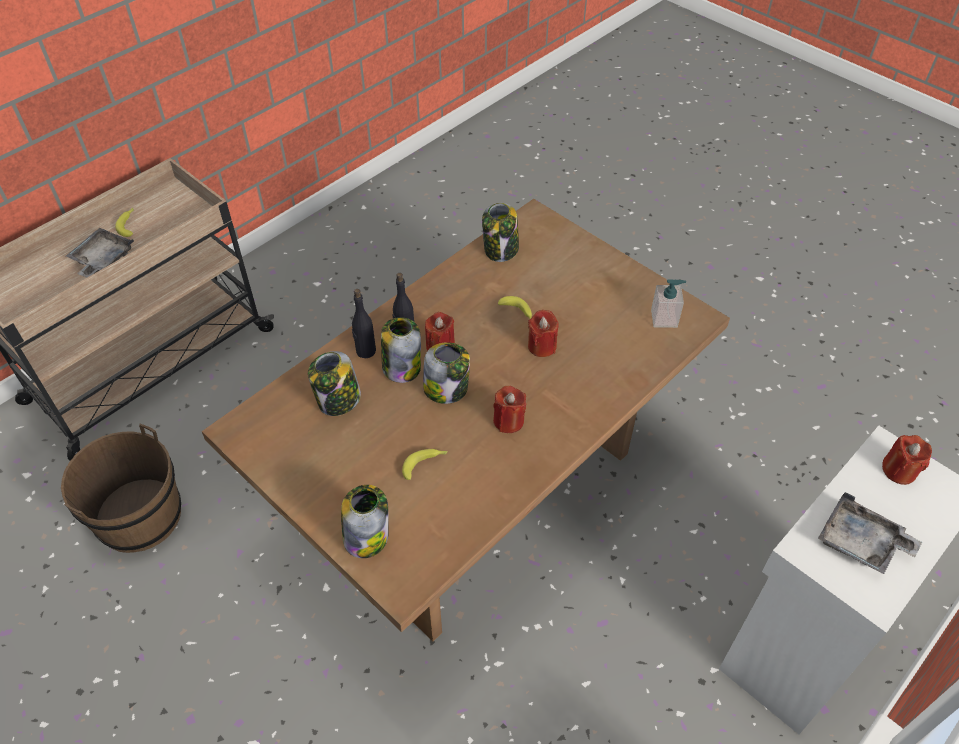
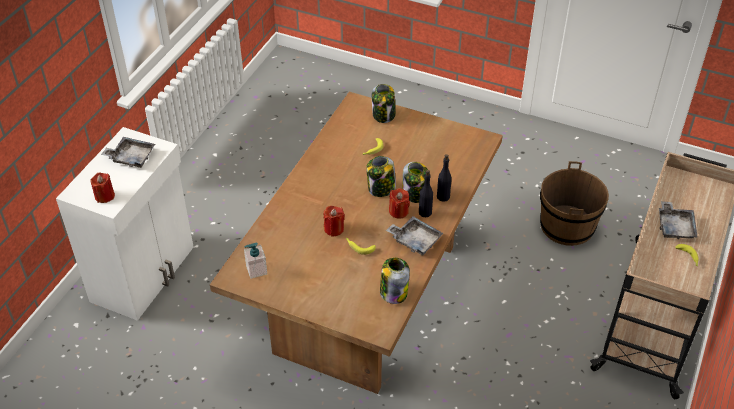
camera: 160 degrees right, 5 degrees down
jar [308,351,361,416] -> none
red candle [493,386,527,433] -> none
none -> grey tray [386,216,444,256]

